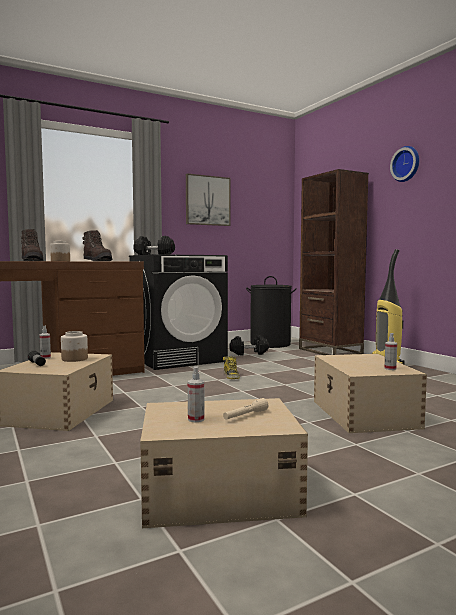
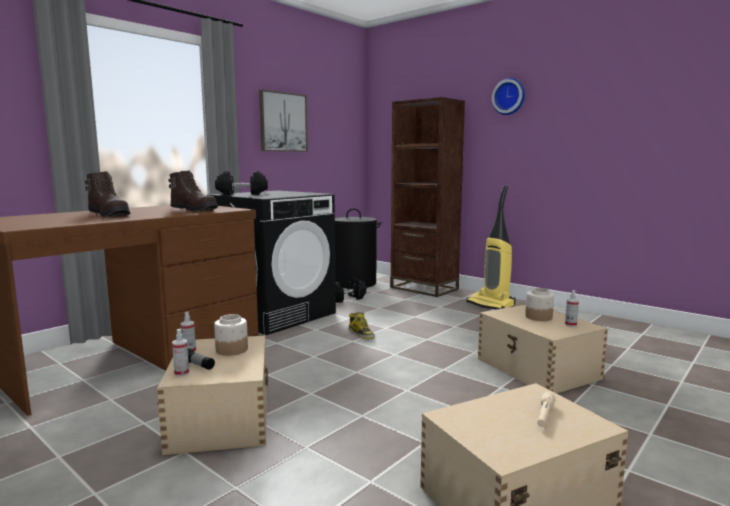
camera: 20 degrees left, 5 degrees up
jar [50,241,70,261] -> jar moved to [525,288,554,321]
spray bottle [188,366,205,422] -> spray bottle moved to [172,329,189,376]

